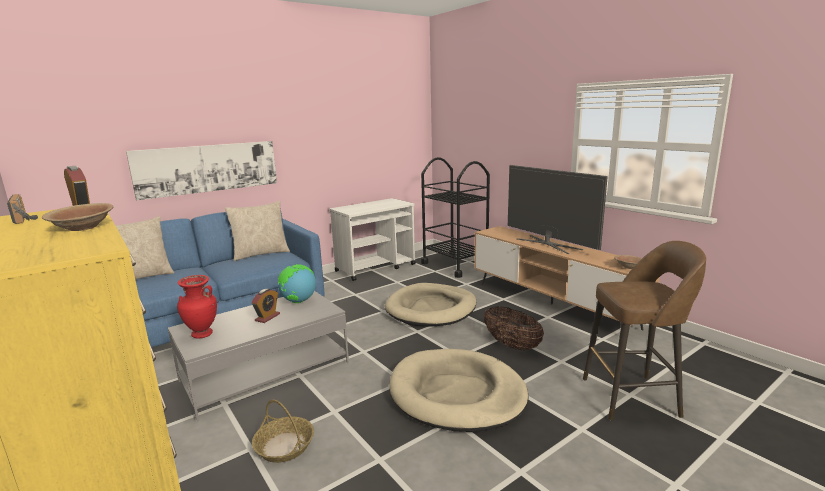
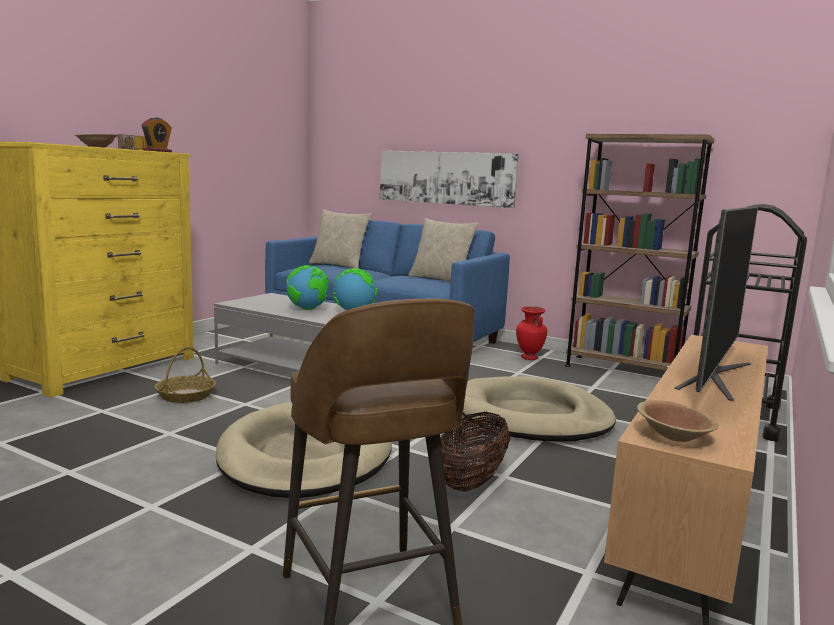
camera: 65 degrees right, 5 degrees down
red vase [177,275,217,338] -> red vase moved to [516,306,547,360]
alarm clock [251,289,280,323] -> globe [286,265,329,310]
white cart [330,198,416,281] -> brown bookcase [565,134,715,371]

